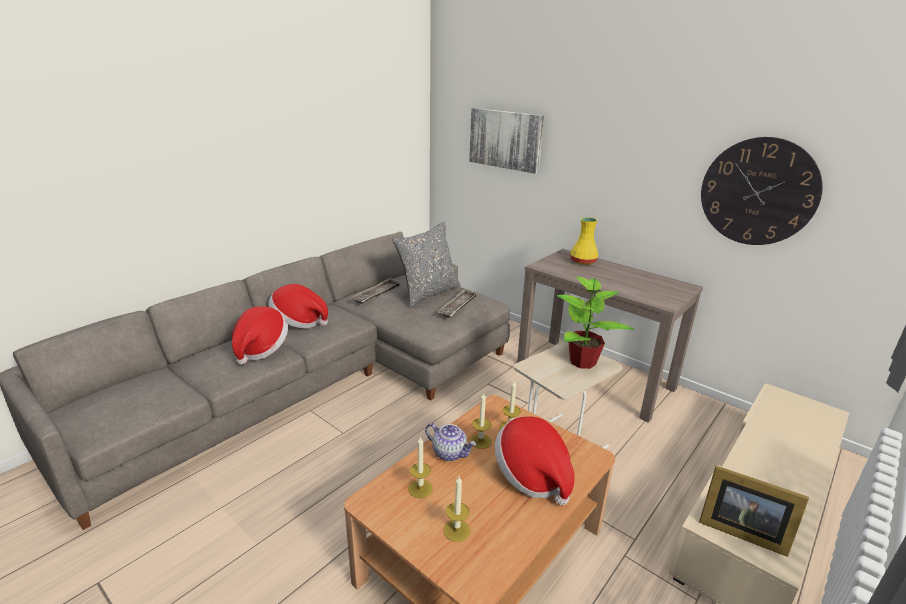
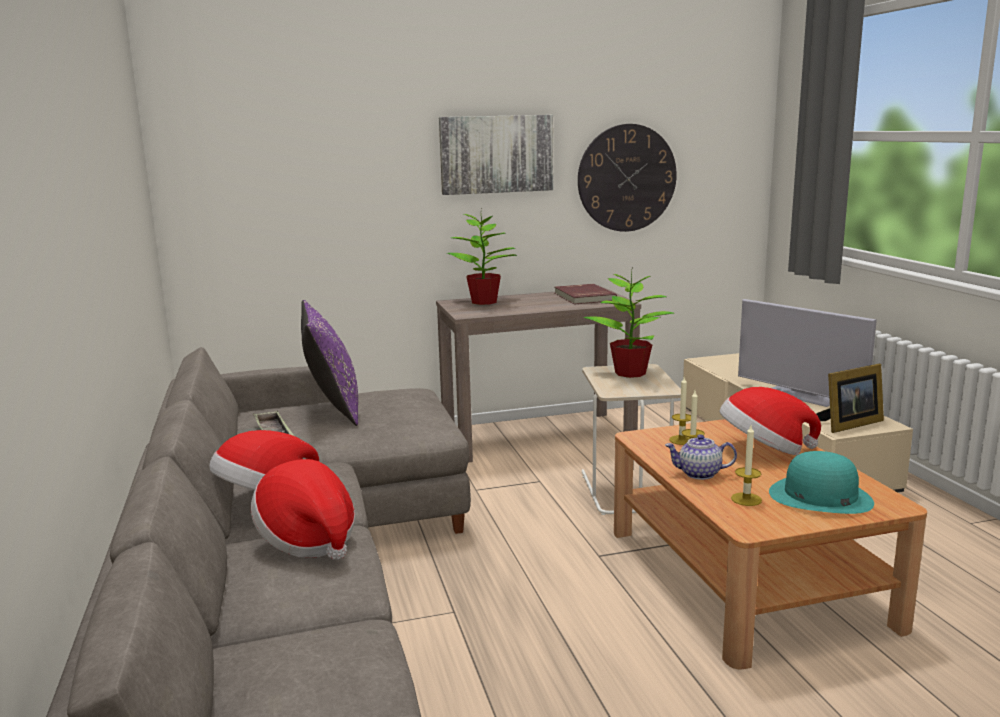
camera: 55 degrees left, 10 degrees down
grey pillow [392,222,461,308] -> purple pillow [301,300,358,426]
teapot [425,423,476,461] -> teapot turned 150 degrees counterclockwise [665,434,737,480]
tray [437,288,477,318] -> none
candle [444,476,470,542] -> turquoise hat [769,451,874,514]
picture [469,108,544,174] -> picture moved to [439,115,553,195]
yellow vase [570,217,598,265] -> potted plant [447,209,517,305]
none -> red book [554,284,617,305]
none -> television [738,299,877,407]

